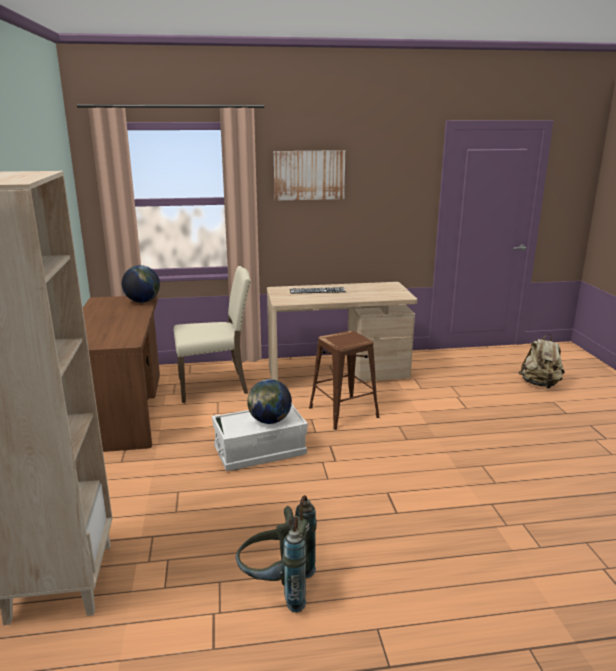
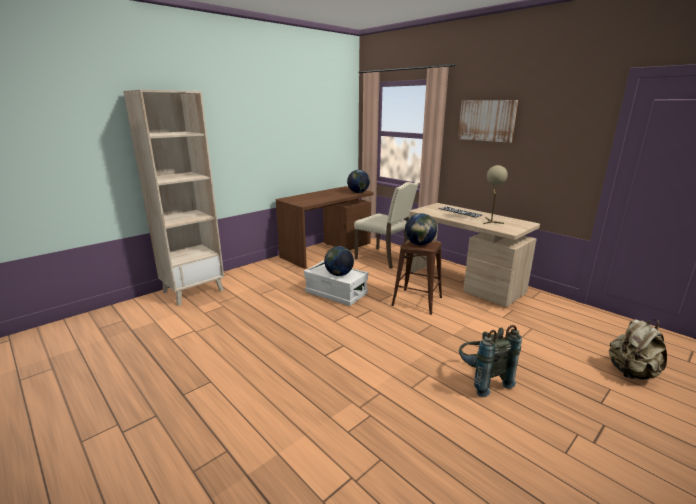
camera: 55 degrees right, 0 degrees up
grey backpack [236,495,317,613] -> grey backpack moved to [459,325,522,397]
none -> globe [405,213,437,246]
none -> beige table lamp [483,165,508,224]

